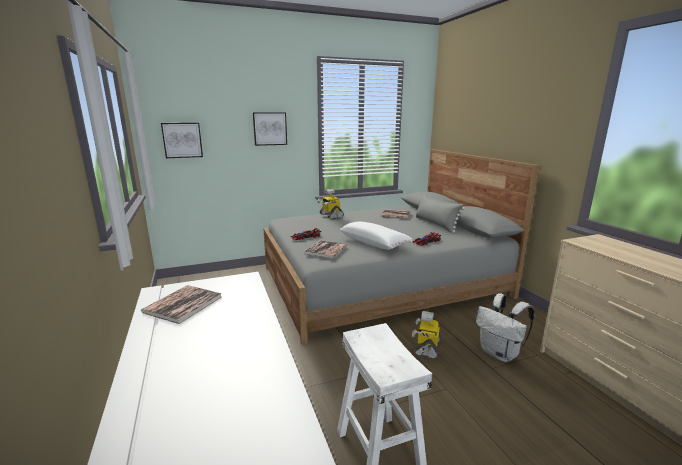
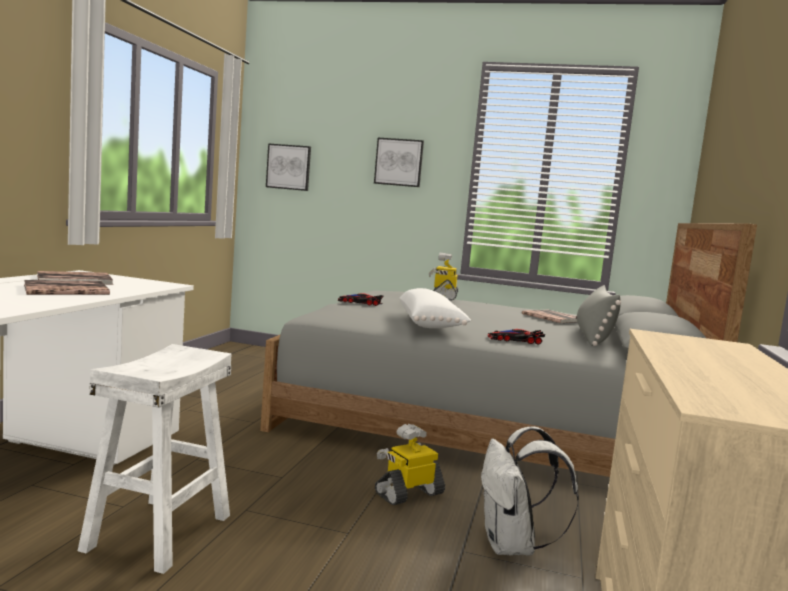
camera: 35 degrees right, 10 degrees down
book [304,241,347,258] -> book moved to [24,280,110,295]

